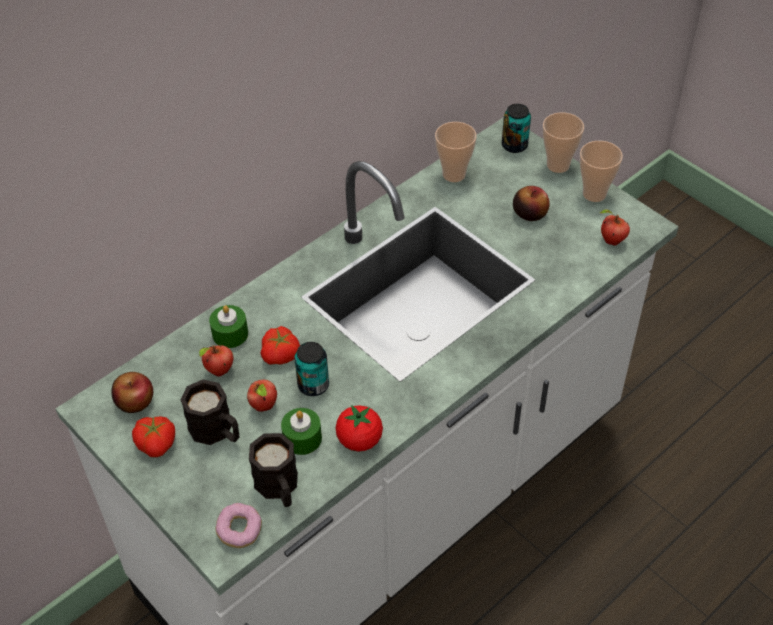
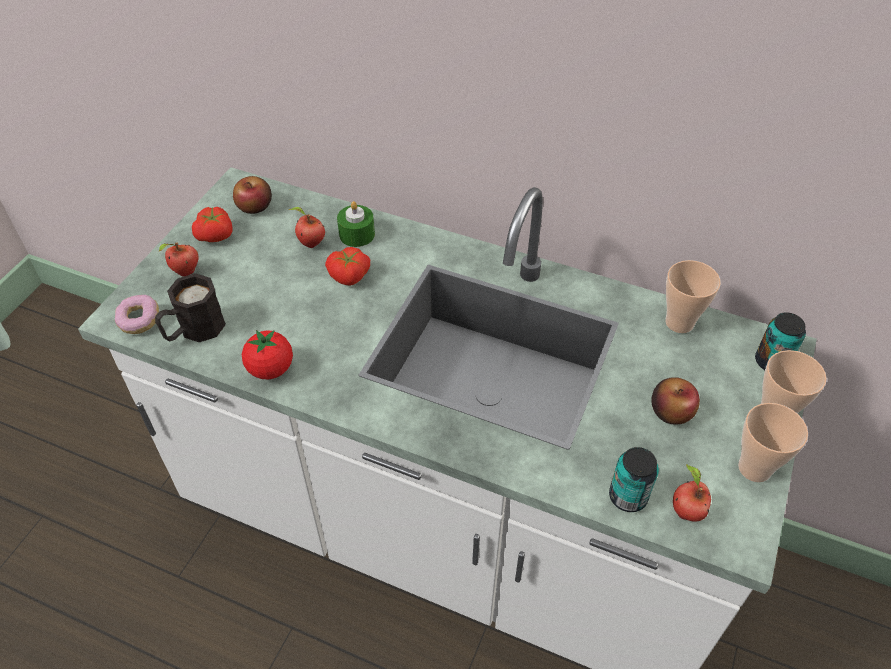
camera: 65 degrees right, 0 degrees up
black mug [180,379,239,445] -> none
apple [247,380,277,412] -> apple moved to [159,243,199,277]
green candle [281,408,322,455] -> none
can [294,342,329,396] -> can moved to [609,447,659,512]

